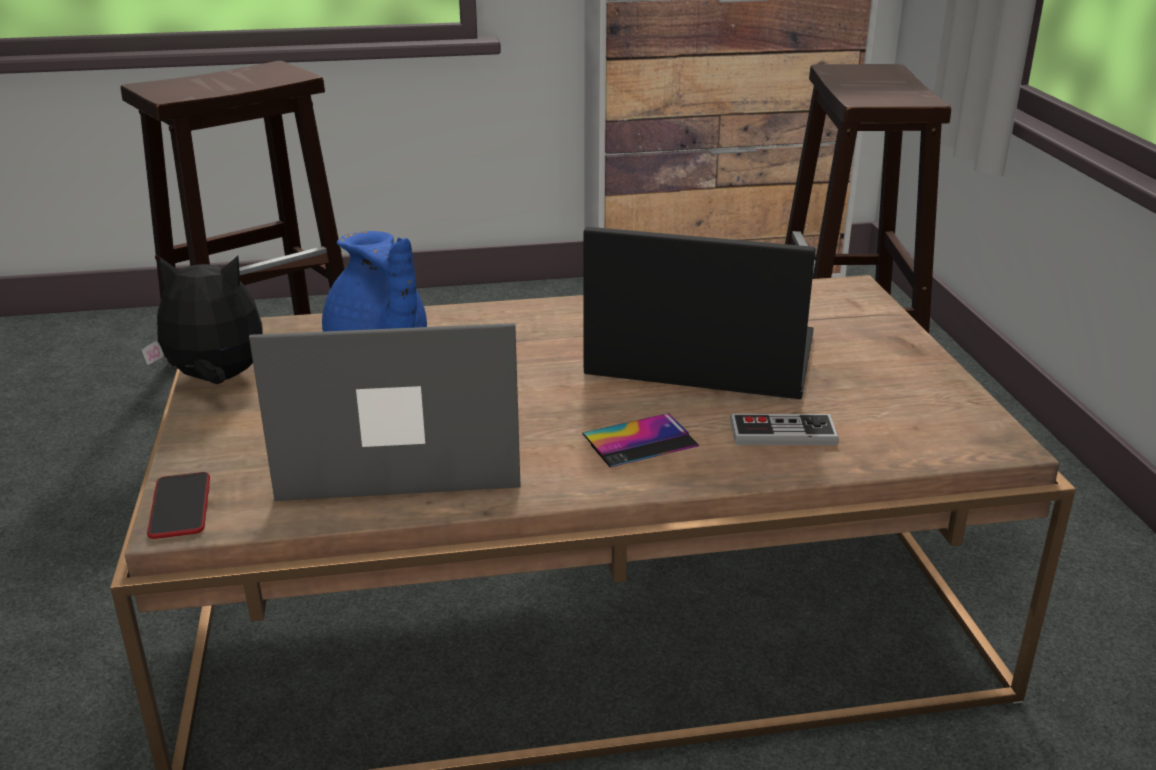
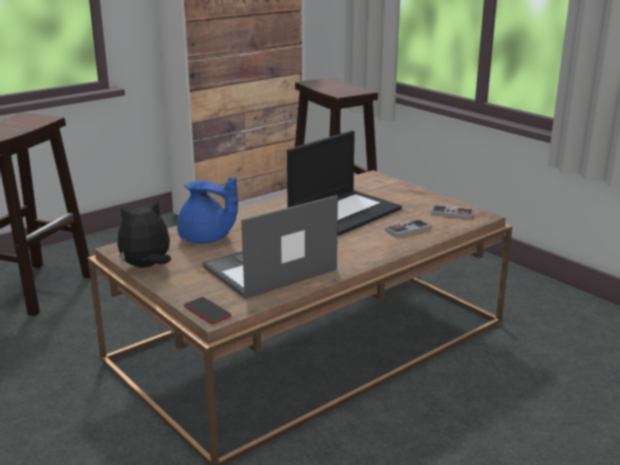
camera: 30 degrees left, 5 degrees down
phone [582,413,699,467] -> none
laptop [584,227,815,399] -> laptop turned 150 degrees clockwise [287,130,402,236]
none -> game controller [431,205,474,219]

